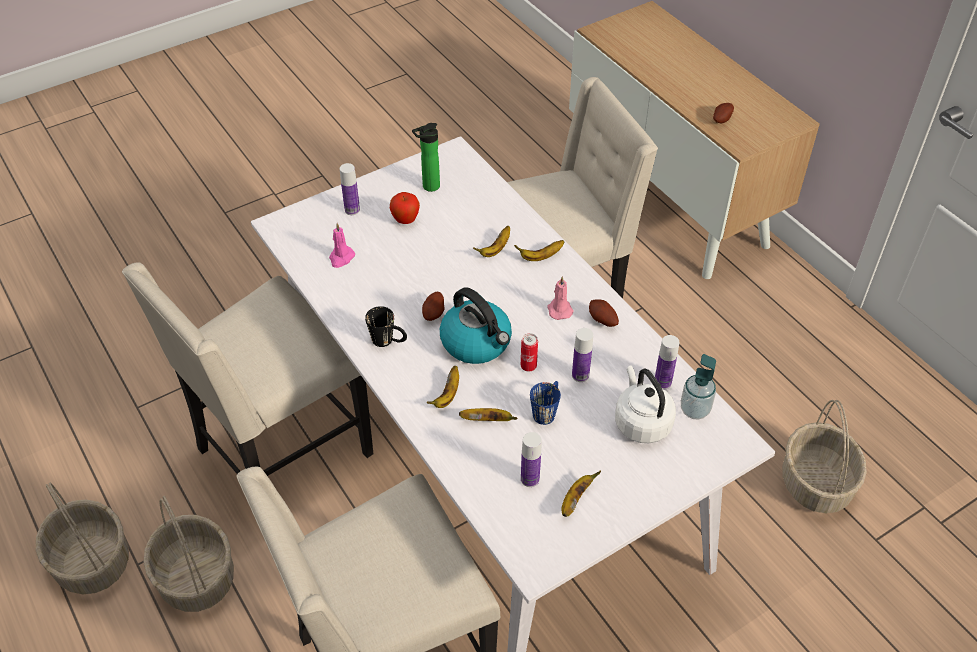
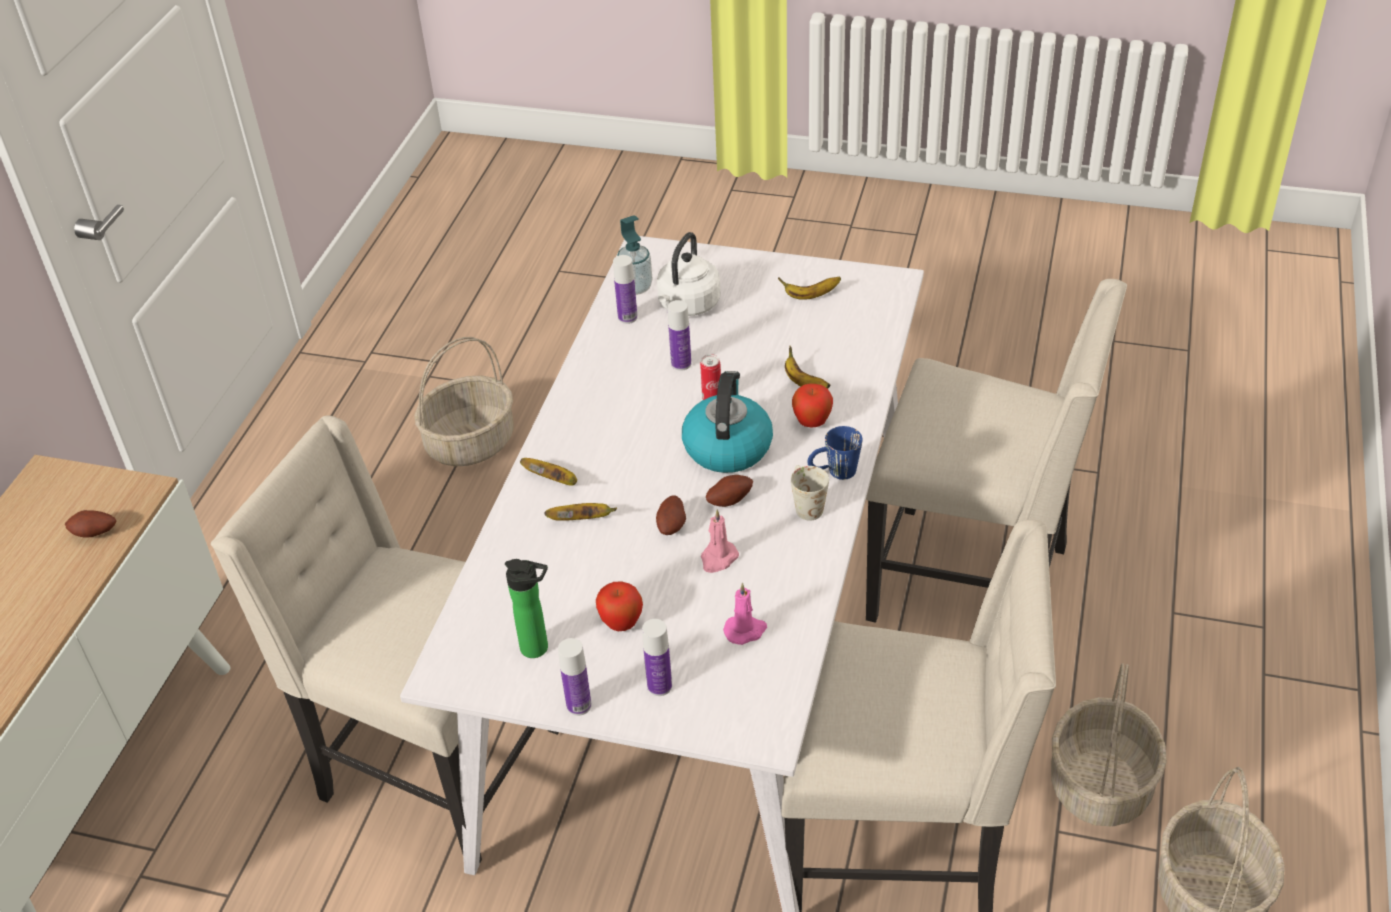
camera: 130 degrees left, 5 degrees down
black mug [365,306,407,347] -> white mug [791,465,829,520]
banana [426,366,459,408] -> apple [792,383,833,427]
bottle [521,432,542,487] -> bottle moved to [558,638,592,716]
blue mug [530,381,561,425] -> blue mug moved to [807,426,863,480]
pink candle [548,276,574,320] -> pink candle moved to [701,509,739,573]
potato [589,299,619,327] -> potato moved to [656,495,686,535]

